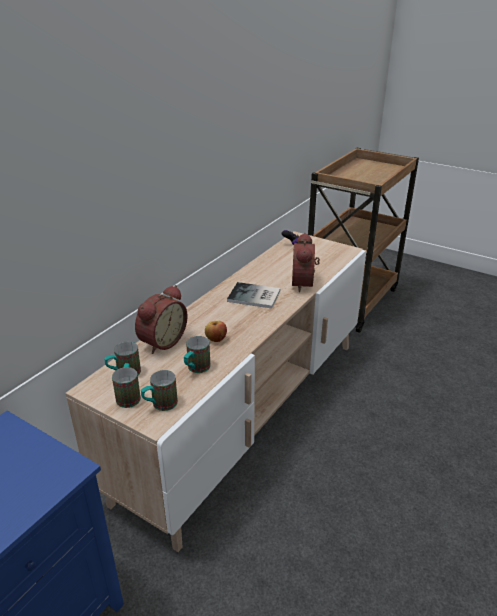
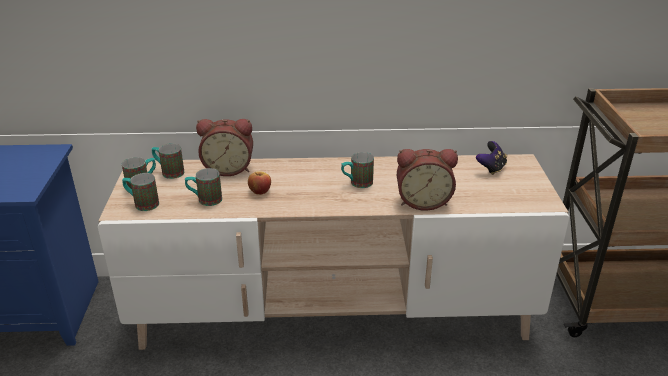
camera: 55 degrees right, 0 degrees up
book [227,282,281,309] -> mug [341,152,374,188]
alarm clock [292,233,320,292] -> alarm clock turned 150 degrees counterclockwise [397,149,458,211]

